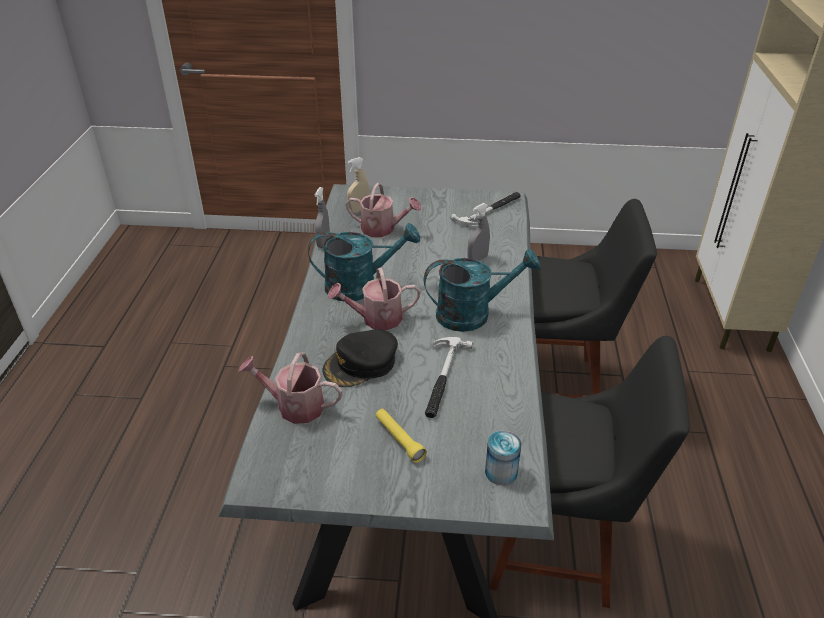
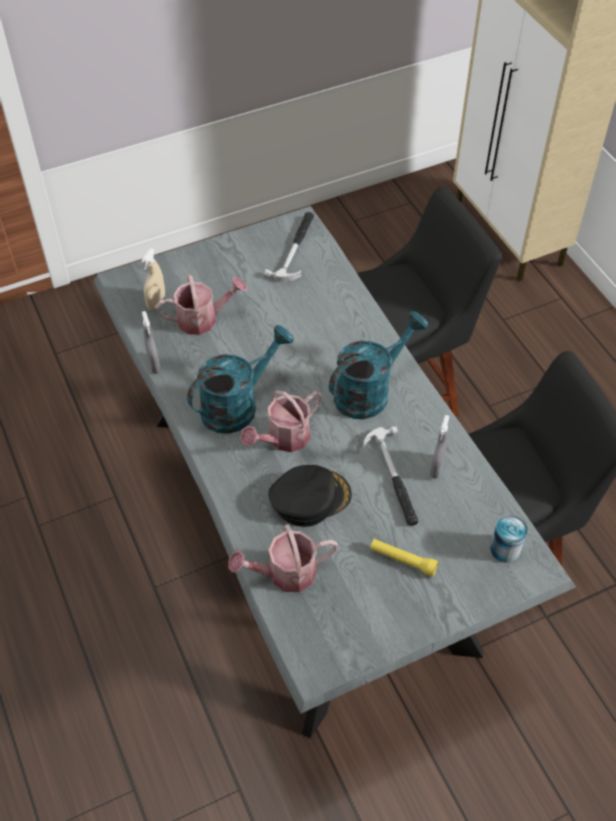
camera: 30 degrees left, 15 degrees up
black cap [323,329,398,387] -> black cap turned 135 degrees counterclockwise [268,465,352,527]
grey spray bottle [468,203,490,261] -> grey spray bottle moved to [430,415,449,479]

